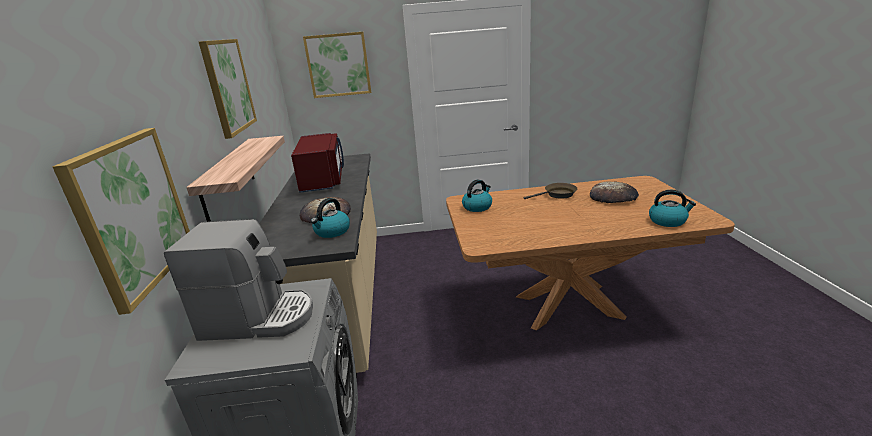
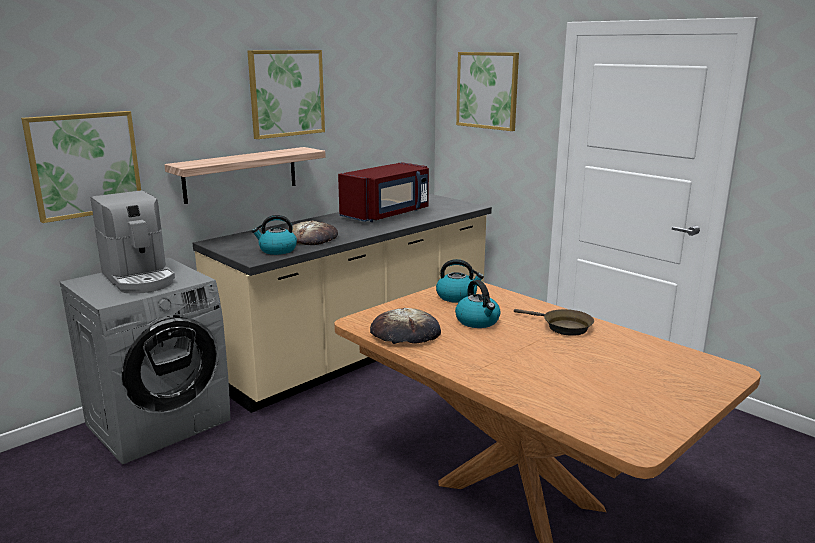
camera: 50 degrees right, 5 degrees down
bread [590,181,639,203] -> bread moved to [370,308,441,344]
kettle [649,190,696,227] -> kettle moved to [455,280,501,328]

